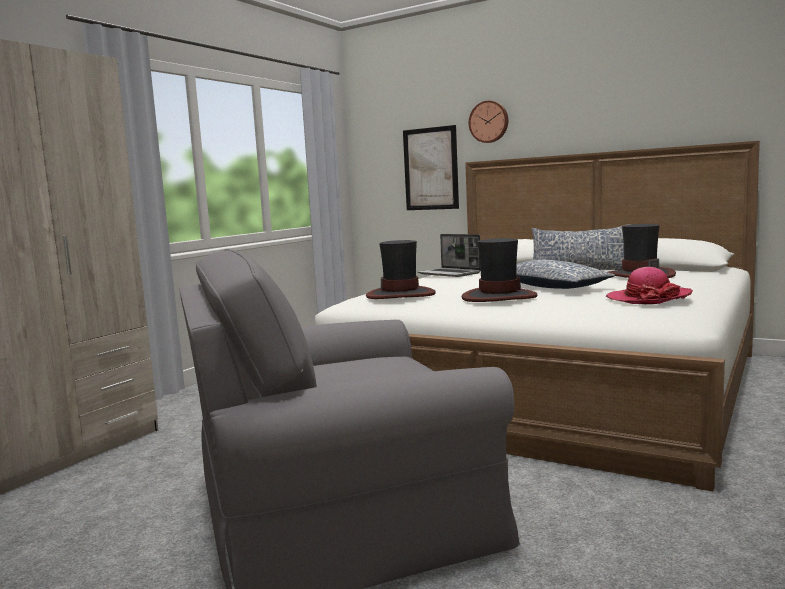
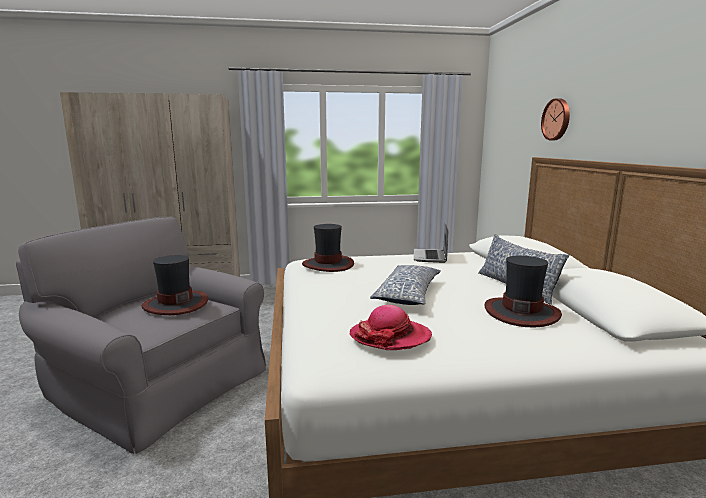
camera: 50 degrees right, 5 degrees up
picture [403,125,459,210] -> none
hat [462,238,537,302] -> hat moved to [142,255,208,315]

